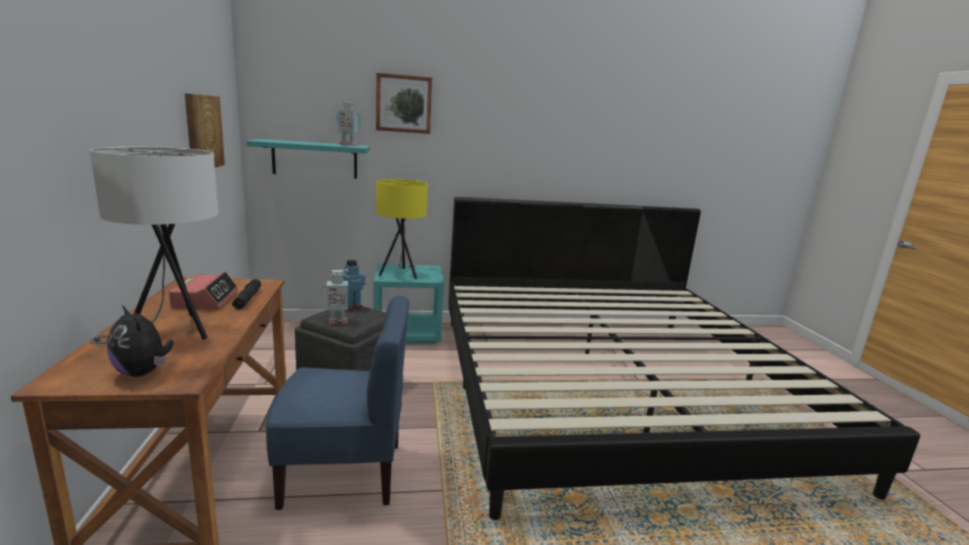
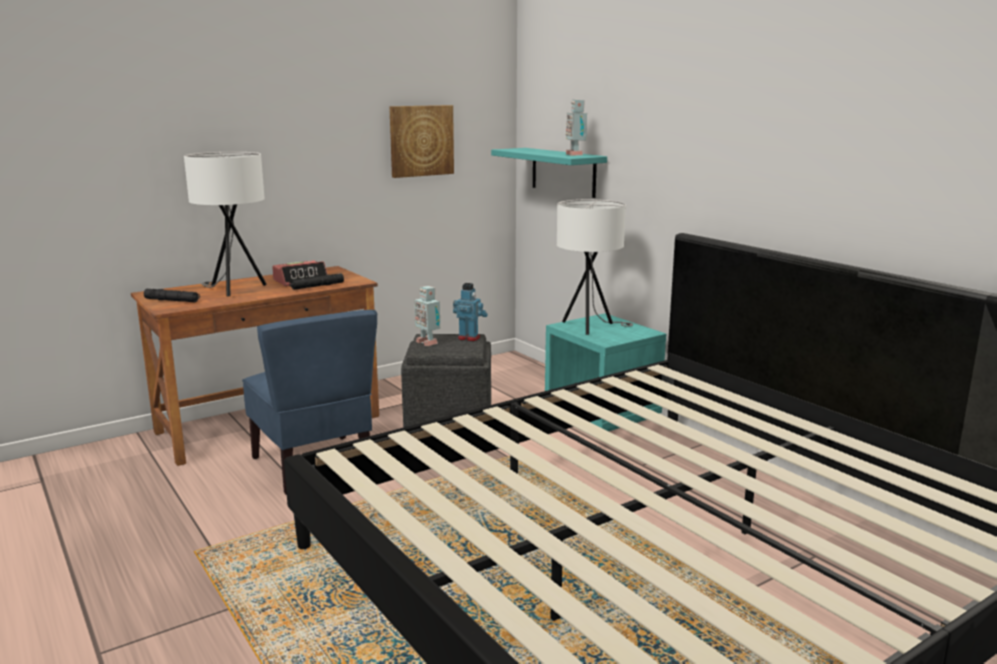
camera: 65 degrees right, 0 degrees up
plush toy [107,305,174,377] -> black flashlight [144,289,200,303]
picture [376,73,432,134] -> none
yellow table lamp [376,179,428,279] -> white table lamp [557,199,633,335]

